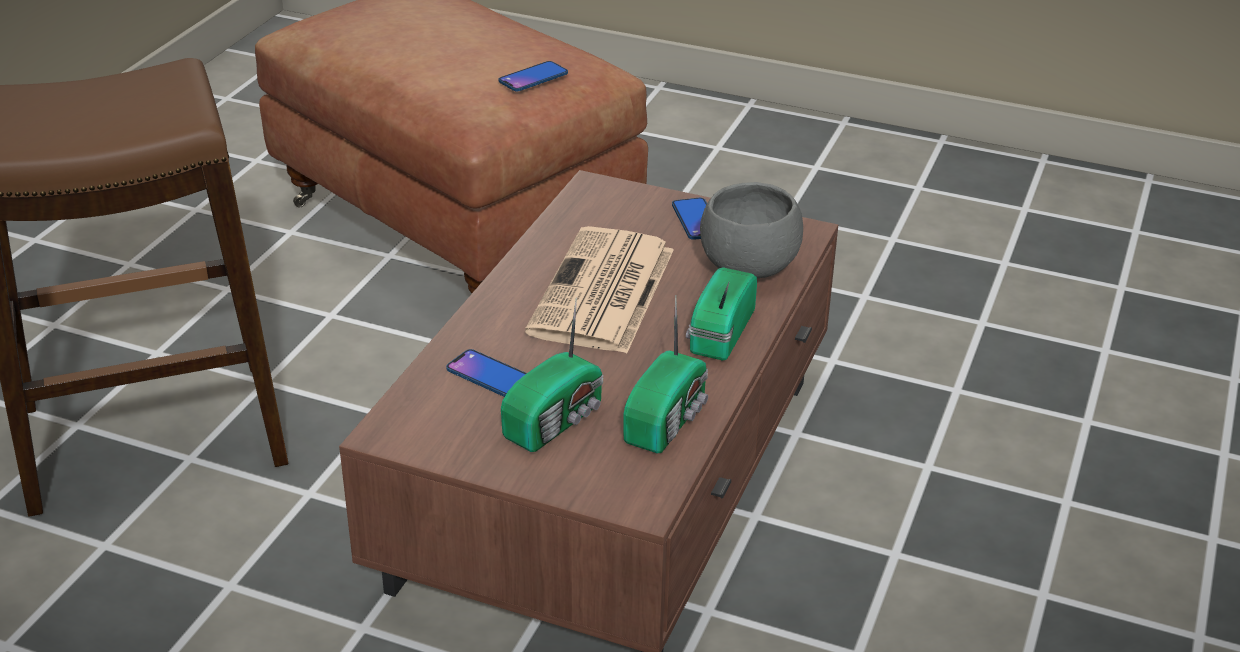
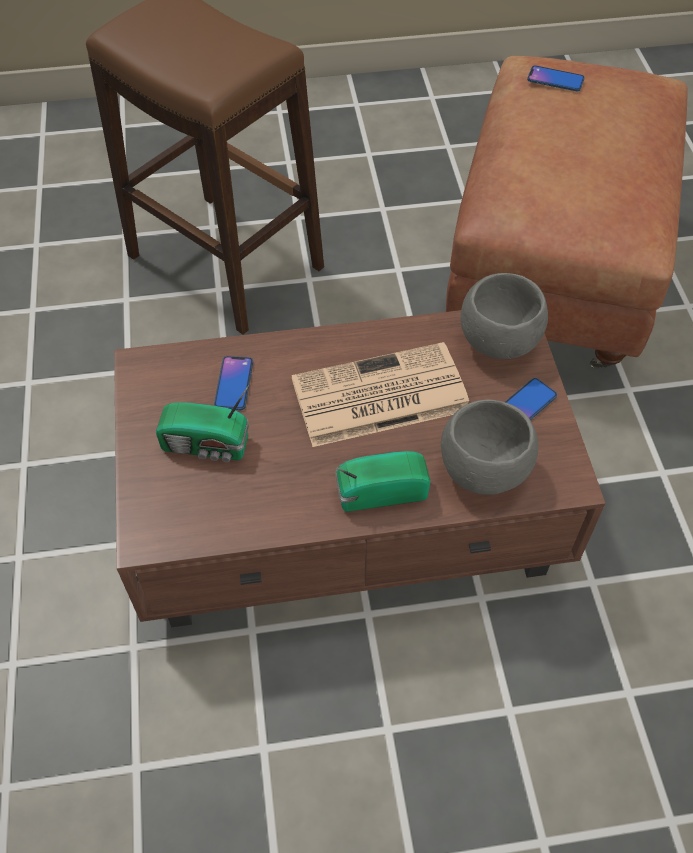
camera: 60 degrees right, 20 degrees up
phone [499,61,568,91] -> phone moved to [527,66,585,91]
radio [624,295,708,454] -> none
none -> grey bowl [460,273,548,359]

